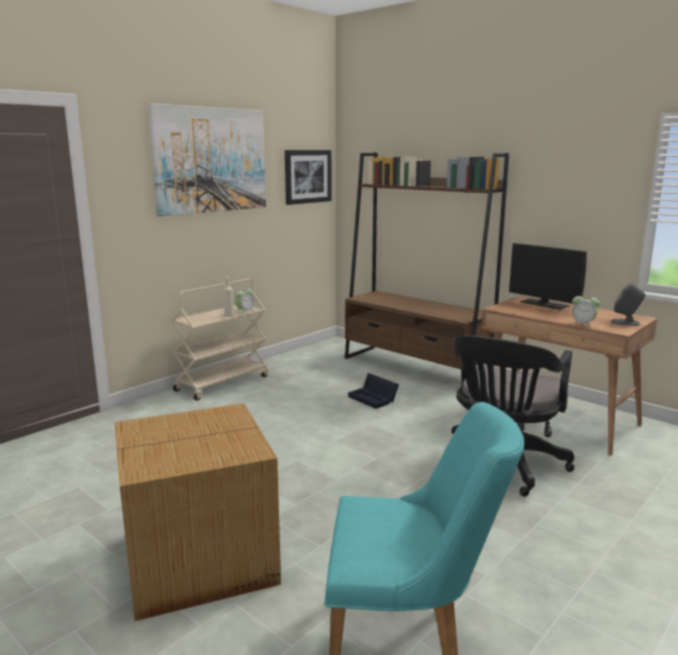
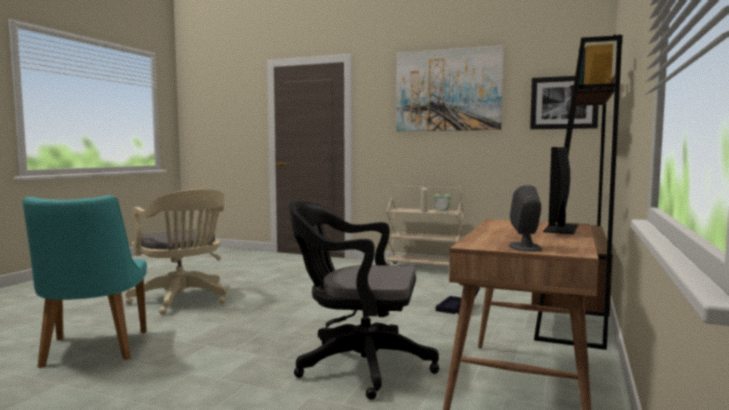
camera: 70 degrees right, 10 degrees down
cardboard box [114,403,281,621] -> beige office chair [126,189,227,315]
alarm clock [571,292,600,328] -> none

